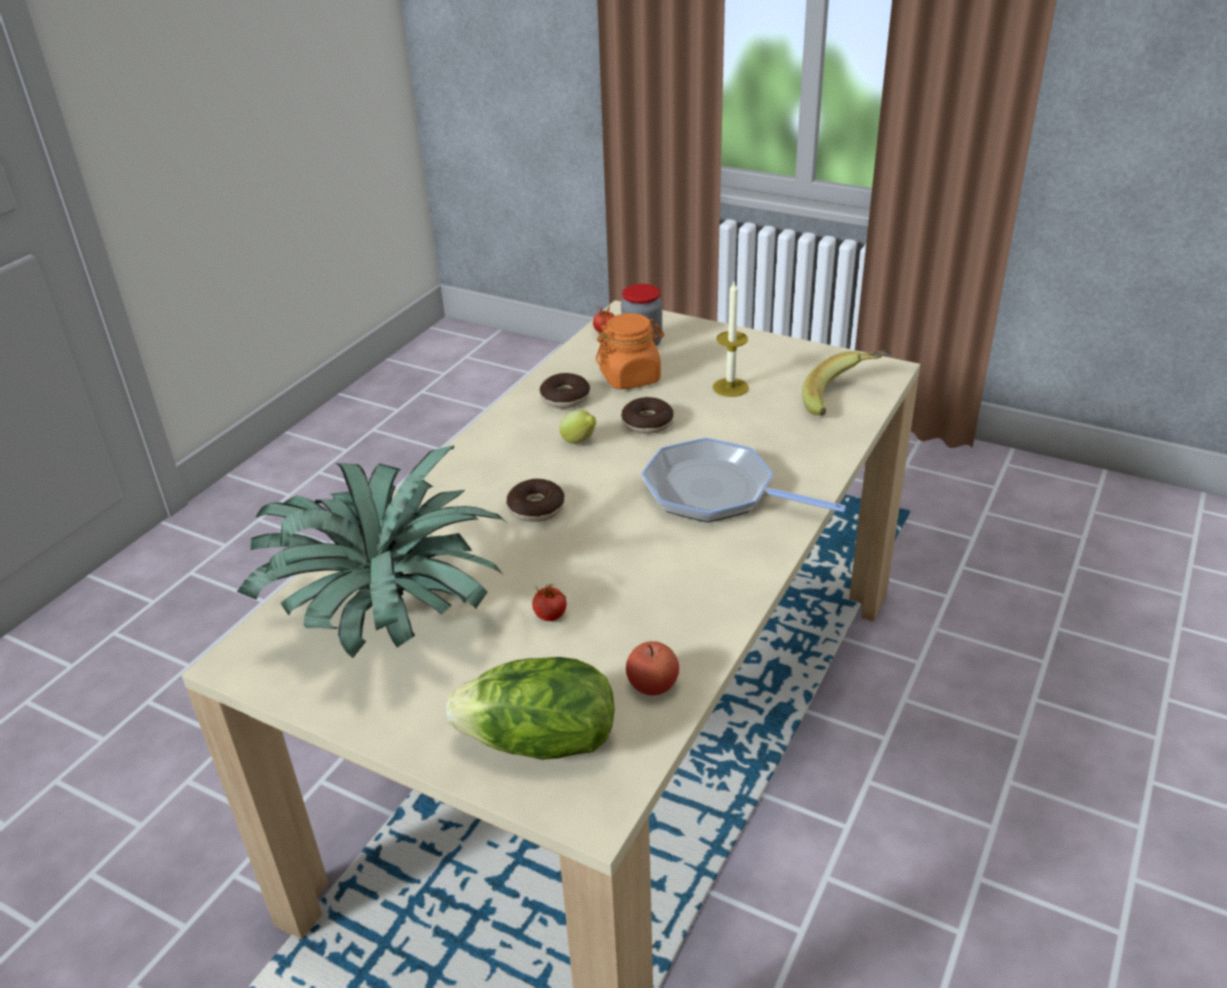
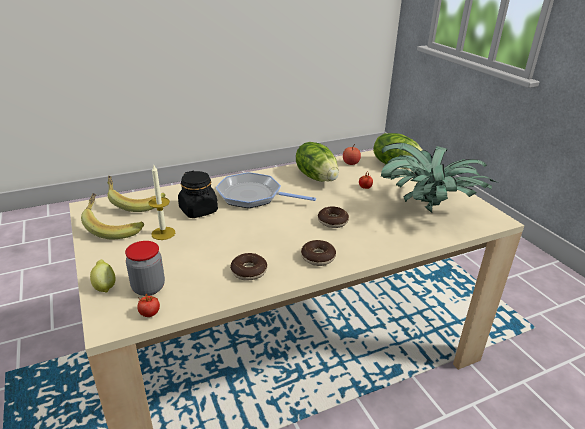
camera: 145 degrees left, 5 degrees down
lemon [559,410,596,444] -> lemon moved to [90,260,116,293]
orange jar [596,313,664,390] -> none
donut [621,397,673,434] -> donut moved to [301,240,336,266]
frying pan [641,437,846,522] -> frying pan turned 135 degrees clockwise [216,172,316,208]
none -> banana [81,193,144,239]
none -> black jar [178,171,218,218]
none -> lettuce [296,142,339,181]

